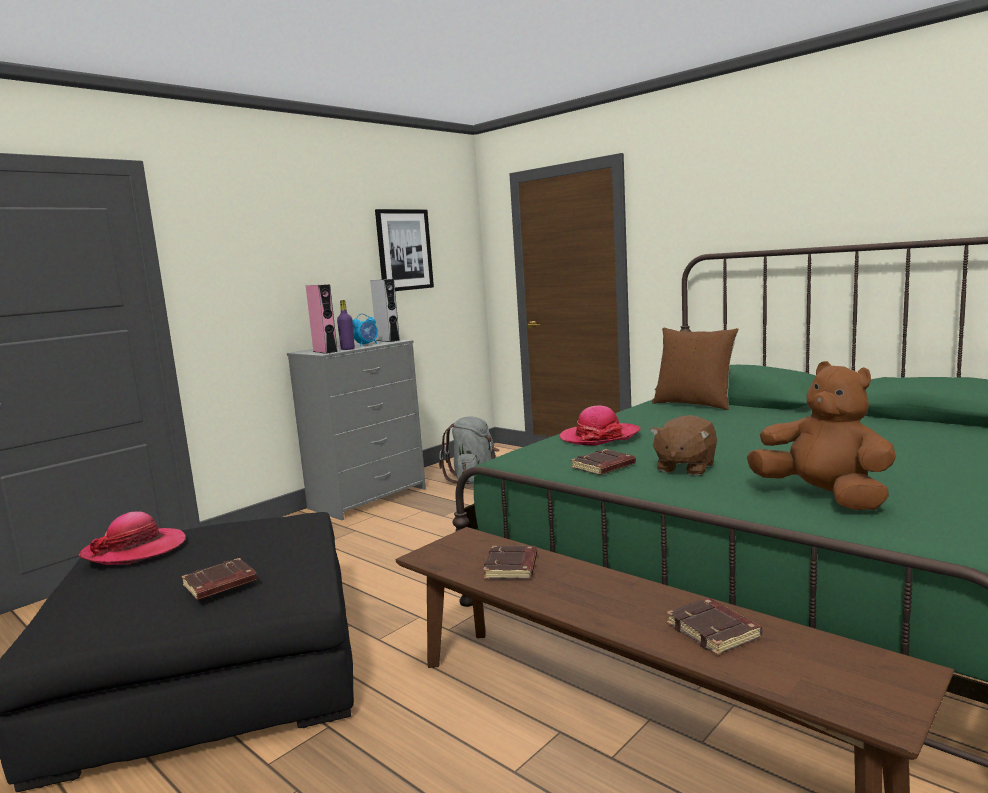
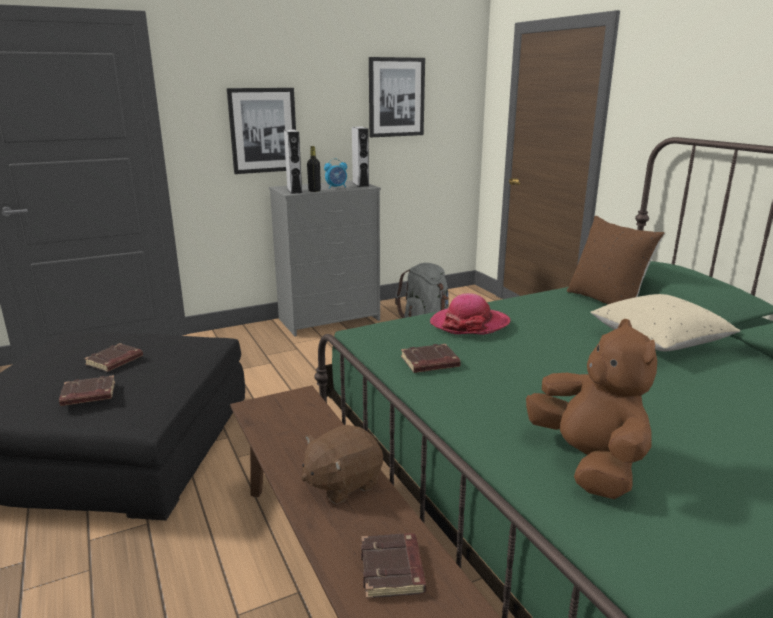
camera: 20 degrees right, 10 degrees up
hat [78,512,186,565] -> none
pink speaker [306,284,338,354] -> grey speaker [284,129,302,194]
purple bottle [337,300,355,350] -> black bottle [307,146,321,192]
brown book [483,546,537,579] -> brown book moved to [84,343,143,372]
brown plush toy [650,415,717,476] -> brown plush toy moved to [302,425,383,504]
none -> picture [227,88,296,174]
none -> beige pillow [590,294,740,351]

